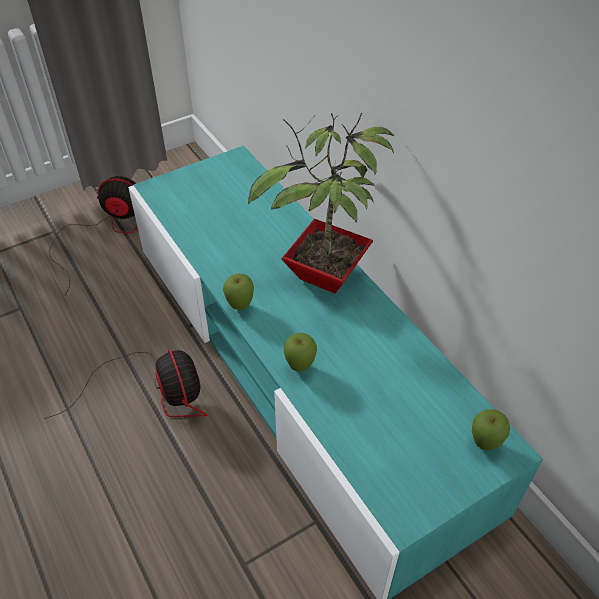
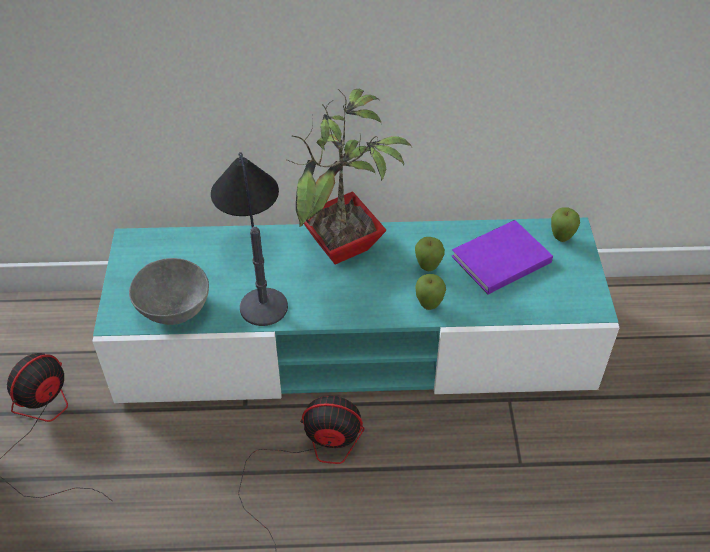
camera: 60 degrees left, 0 degrees up
apple [223,274,254,311] -> apple moved to [415,237,445,271]
none -> grey bowl [129,258,209,325]
none -> table lamp [211,152,288,326]
none -> purple book [451,220,553,294]

